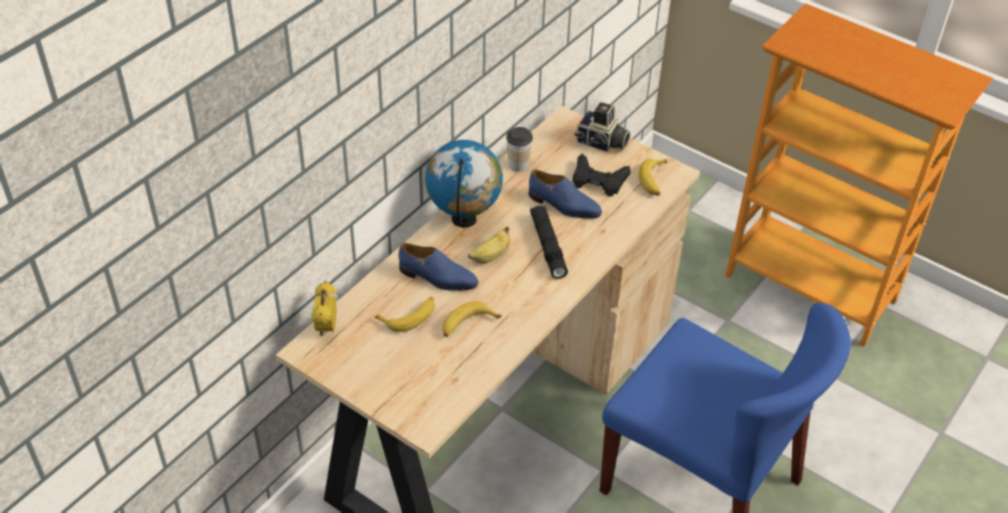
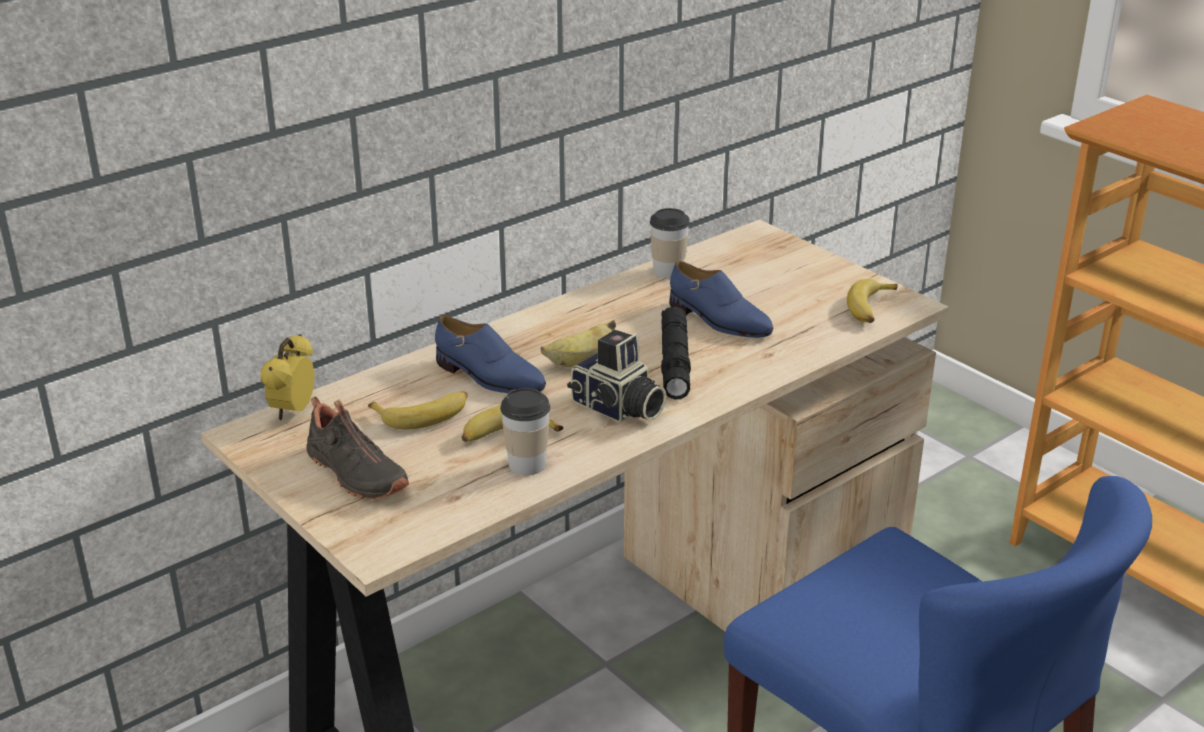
camera: 15 degrees right, 15 degrees down
globe [425,140,503,227] -> none
black game controller [572,154,631,196] -> none
camera [575,102,631,152] -> camera moved to [567,330,667,423]
none -> black shoe [306,397,409,500]
none -> cup [500,388,551,476]

